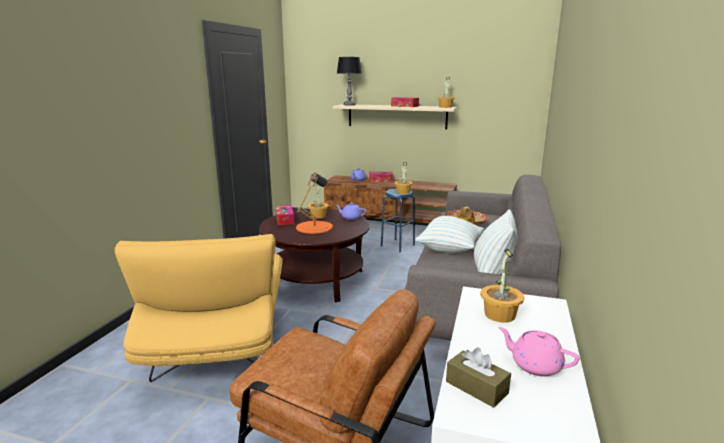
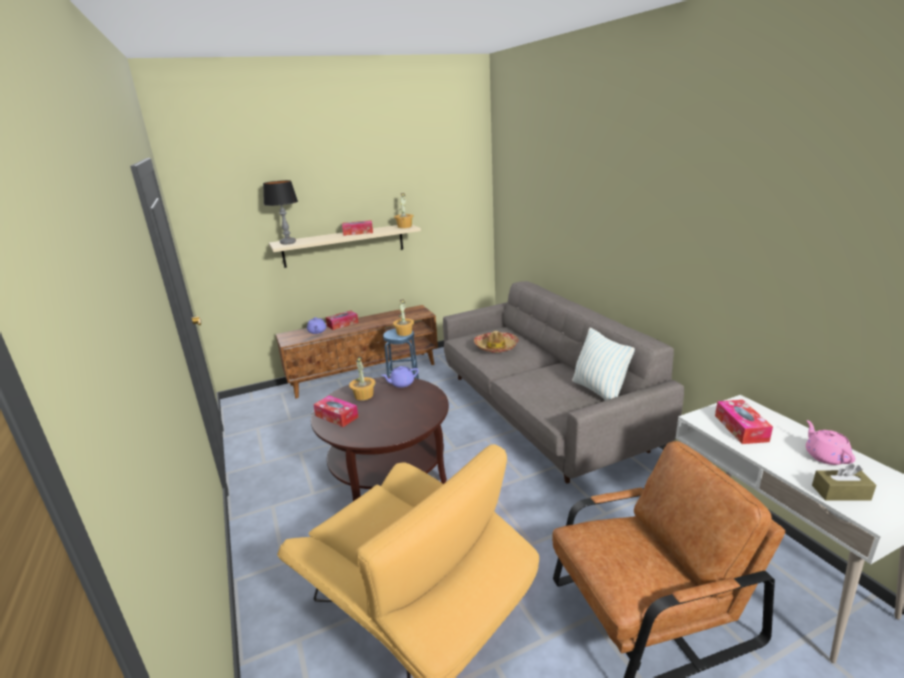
camera: 40 degrees left, 5 degrees up
orange table lamp [296,173,333,234] -> none
pillow [415,216,484,253] -> none
potted plant [480,248,524,323] -> tissue box [715,400,773,444]
pink teapot [498,327,579,377] -> pink teapot turned 90 degrees clockwise [806,420,856,465]

